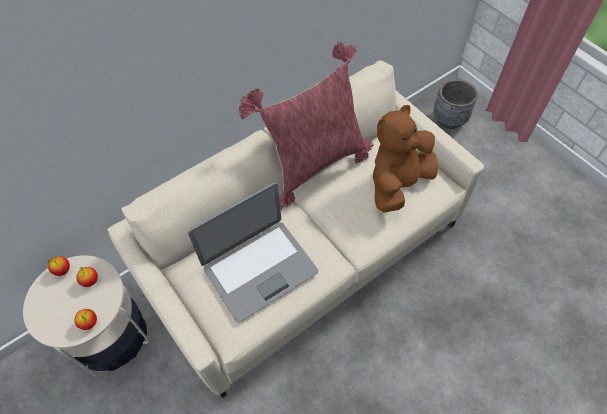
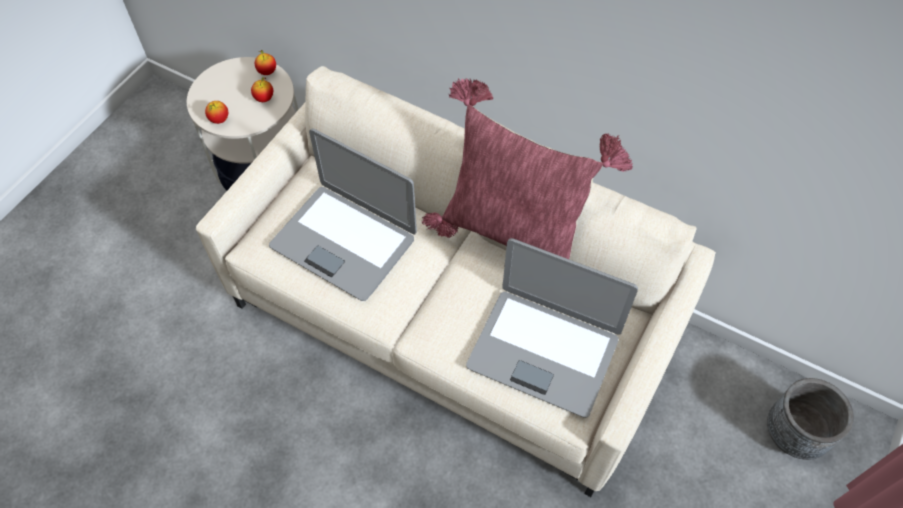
camera: 65 degrees right, 0 degrees up
brown plush toy [373,105,438,213] -> laptop [466,238,638,418]

